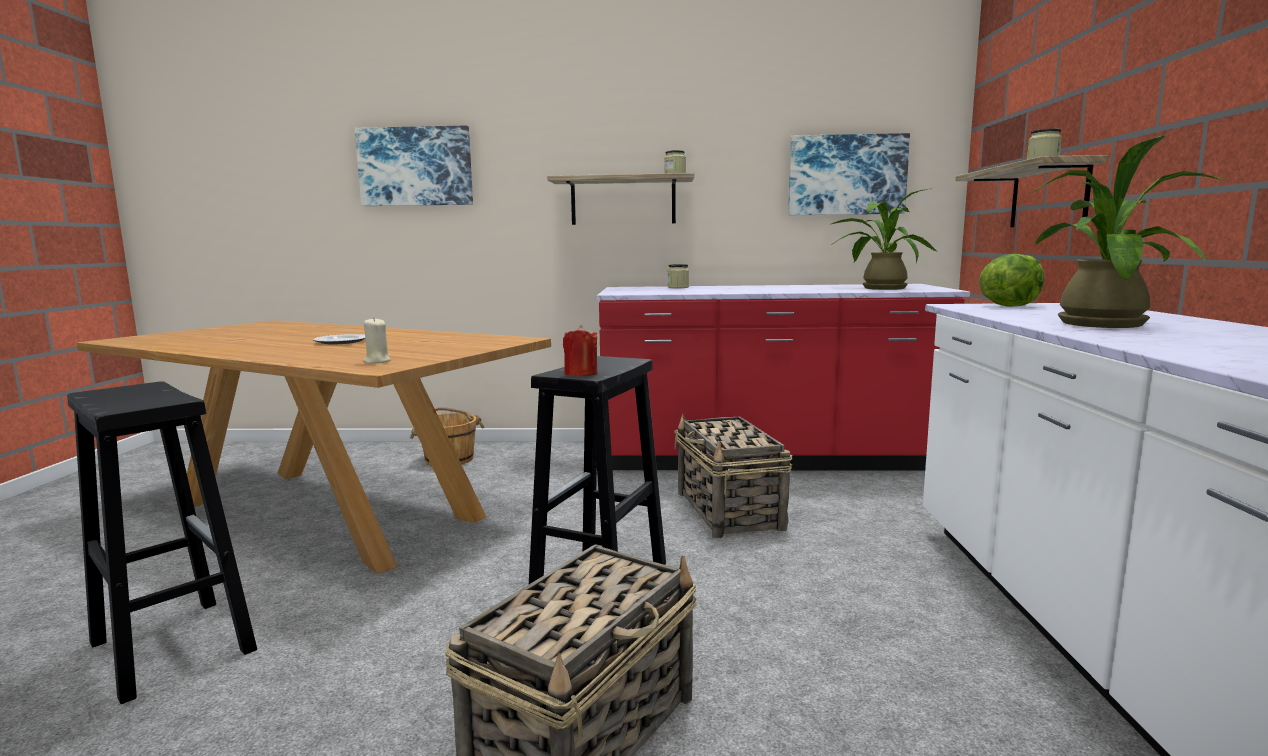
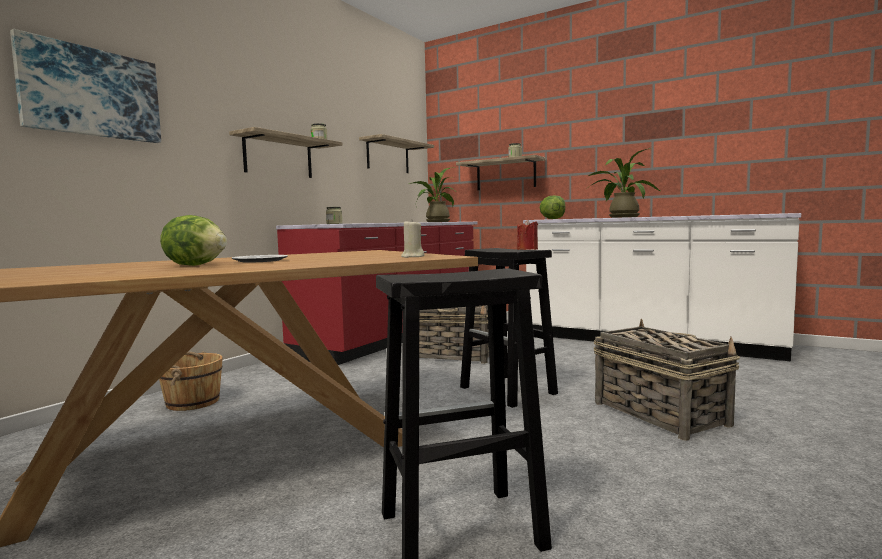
camera: 60 degrees left, 5 degrees down
picture [788,133,910,215] -> shelf [359,134,434,173]
none -> lettuce [160,215,227,266]

